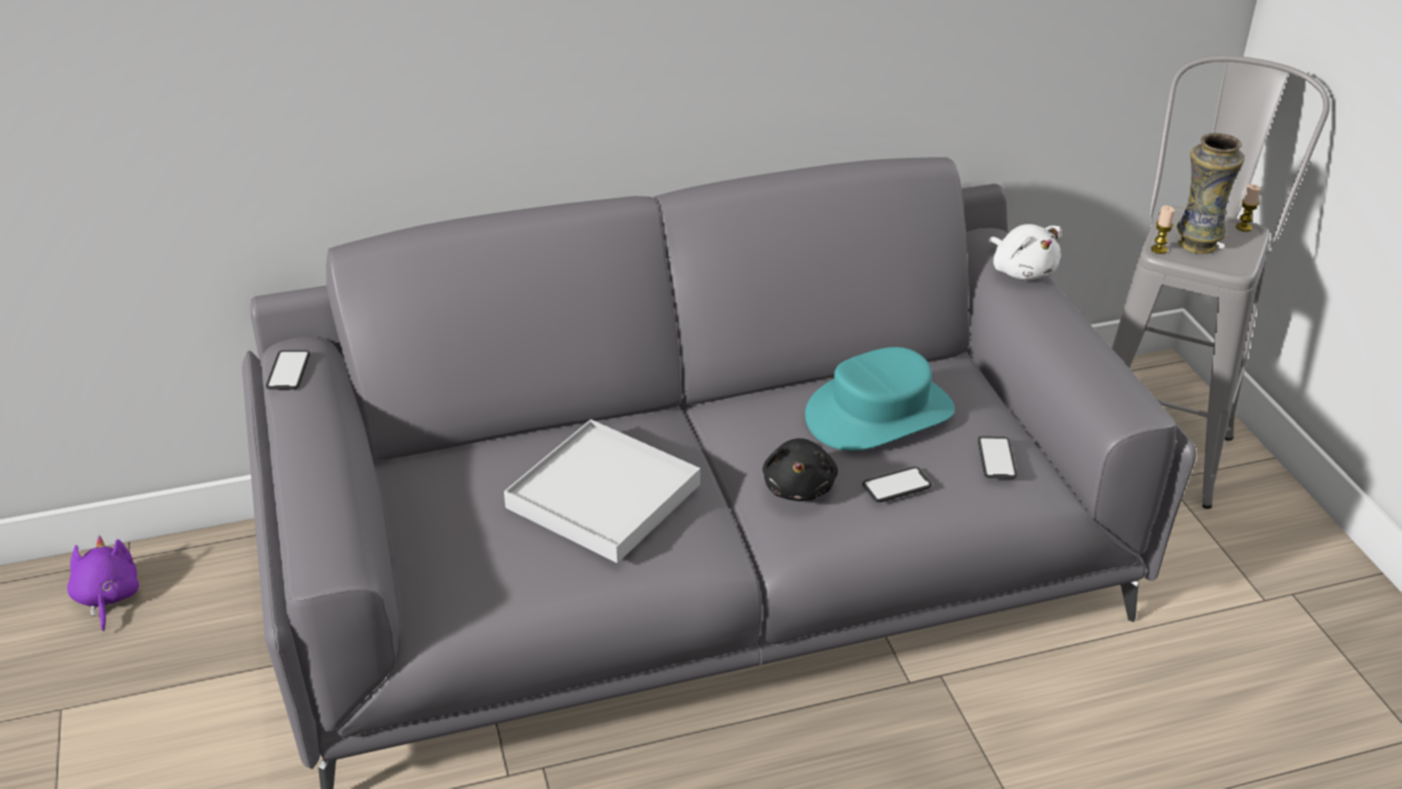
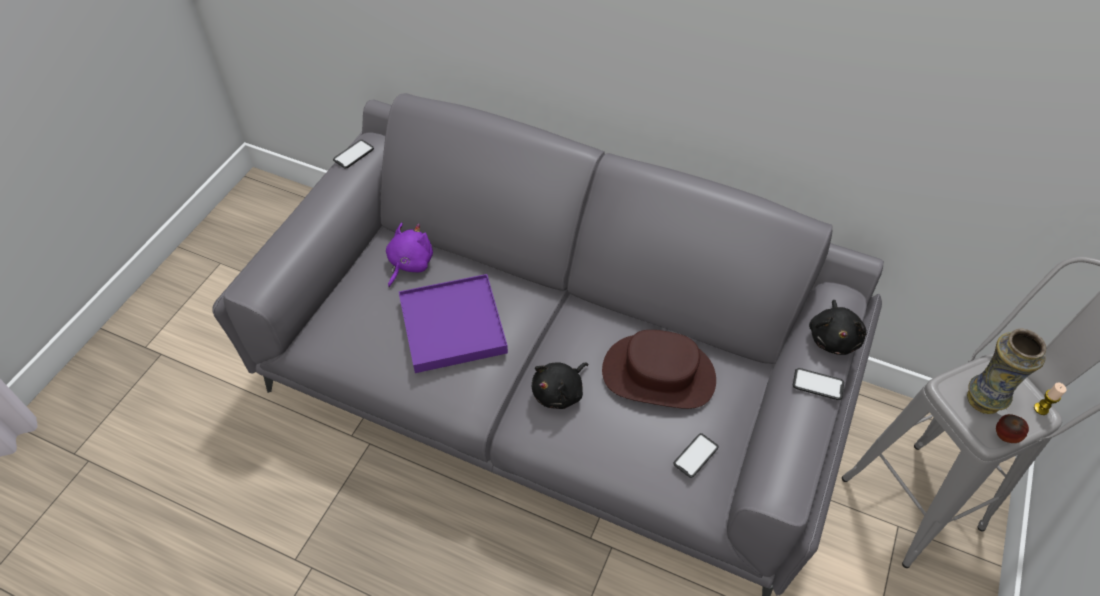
camera: 40 degrees right, 15 degrees up
purple plush toy [67,536,139,632] -> purple plush toy moved to [386,223,433,288]
white tray [504,419,700,563] -> purple tray [399,274,508,373]
turquoise hat [805,347,955,451] -> brown hat [602,330,716,409]
phone [862,467,932,502] -> phone moved to [793,368,844,400]
white plush toy [988,224,1061,280] -> black plush toy [809,300,867,355]
candle [1151,205,1175,254] -> none
none -> apple [996,414,1029,443]

